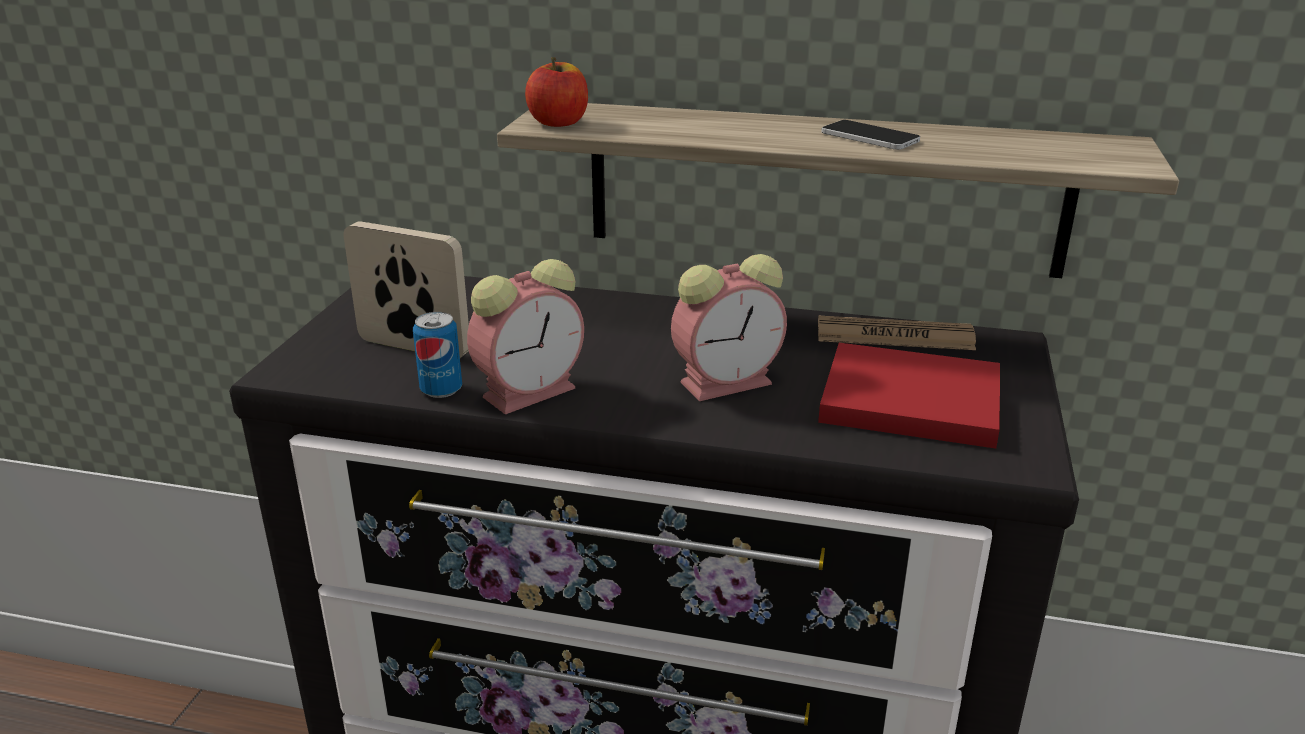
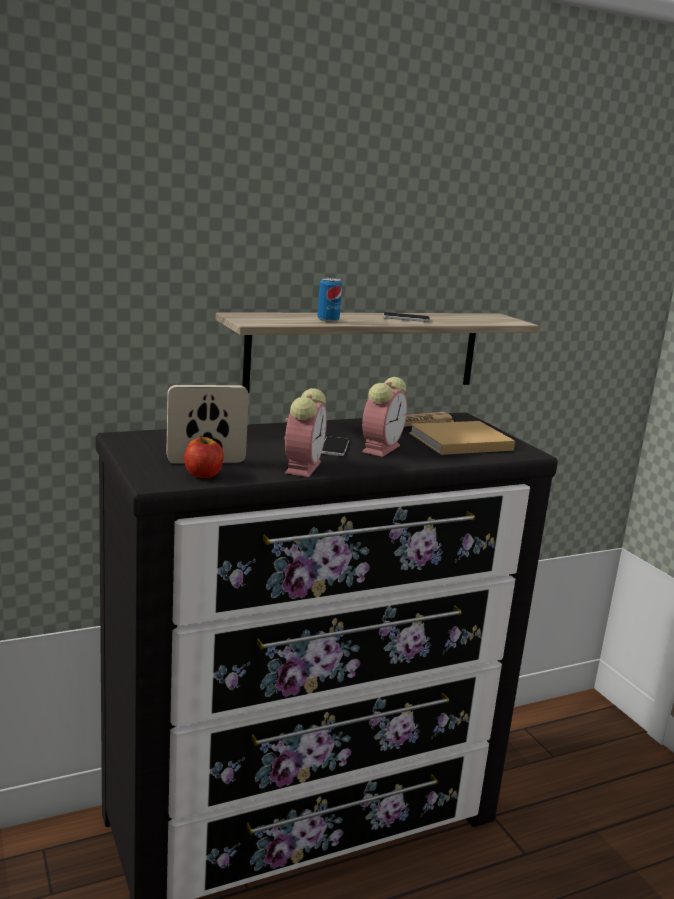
camera: 40 degrees left, 10 degrees down
can [413,312,462,398] -> can moved to [317,277,342,322]
apple [525,57,588,127] -> apple moved to [184,435,224,478]
red book [818,343,1000,449] -> beige book [409,421,515,455]
none -> phone [321,436,349,456]

